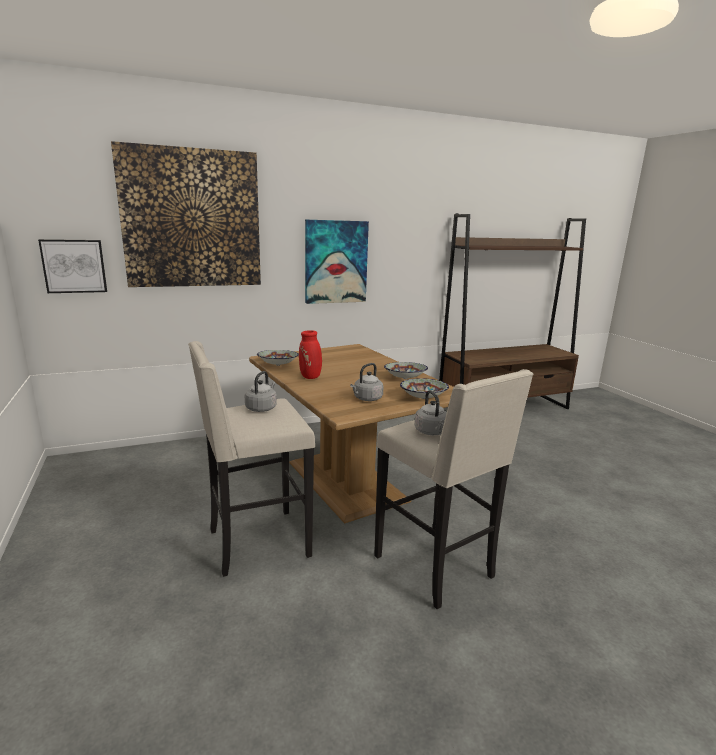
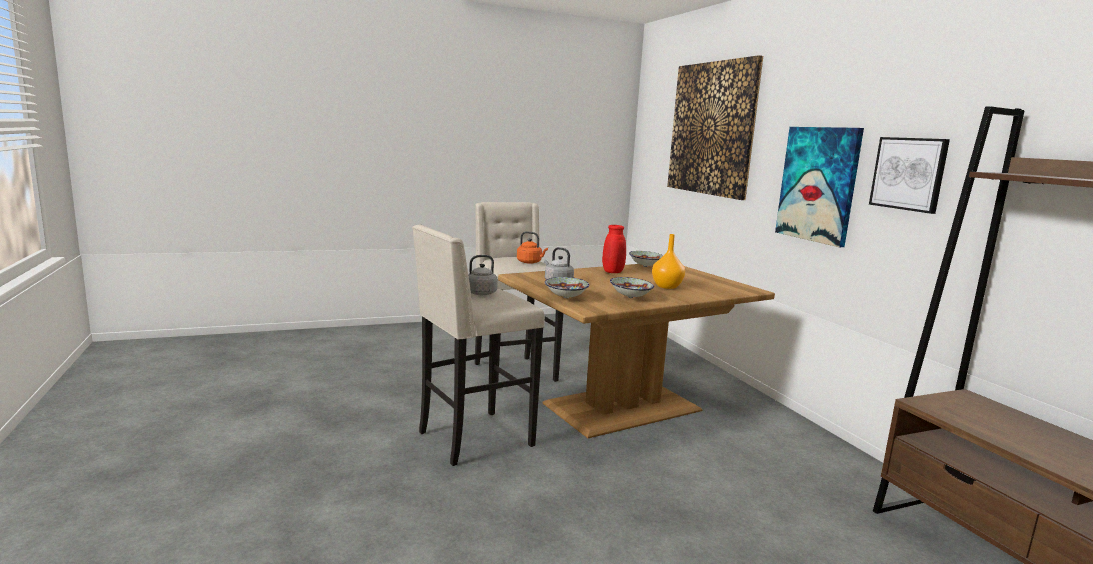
camera: 90 degrees right, 5 degrees down
picture [38,239,107,293] -> picture moved to [869,137,950,214]
grey kettle [245,371,277,412] -> orange kettle [517,231,548,264]
none -> orange vase [652,234,685,289]

